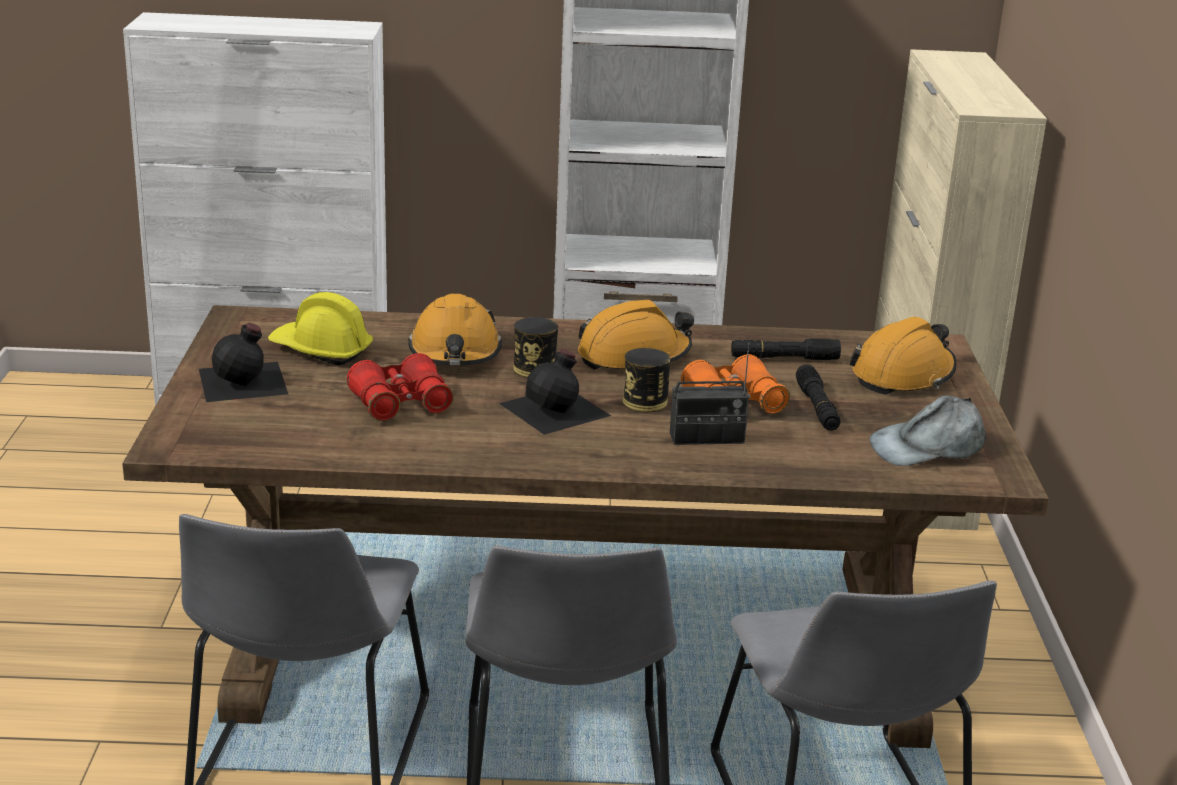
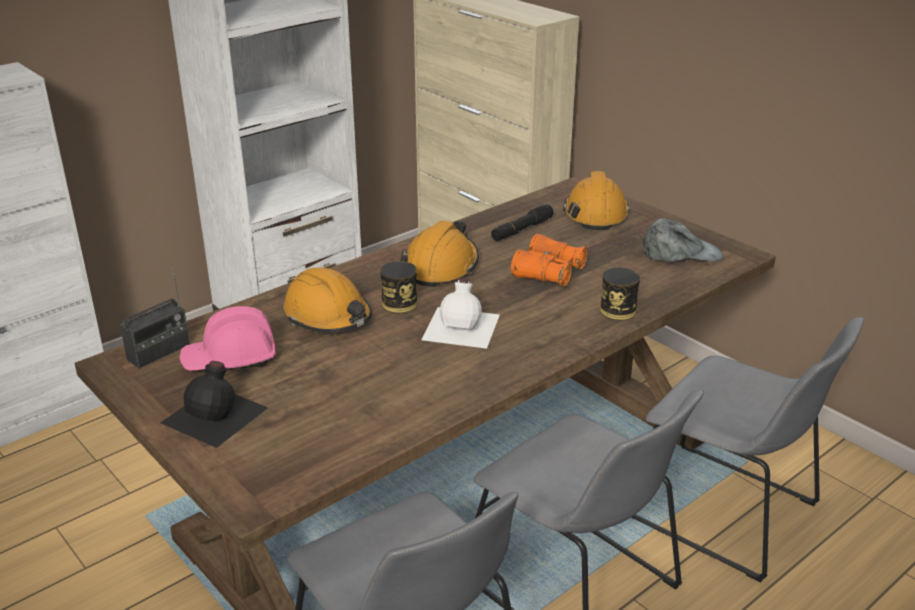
camera: 40 degrees left, 5 degrees up
yellow hard hat [268,292,373,365] -> pink hard hat [179,306,276,371]
red binoculars [347,353,454,421] -> none
black bottle [499,349,611,435] -> white bottle [422,279,500,349]
can [622,348,670,412] -> can moved to [600,268,640,320]
radio [670,343,749,445] -> radio moved to [120,268,190,369]
black flashlight [796,364,840,431] -> none
grey cap [870,396,986,466] -> grey cap turned 120 degrees counterclockwise [643,219,723,262]

